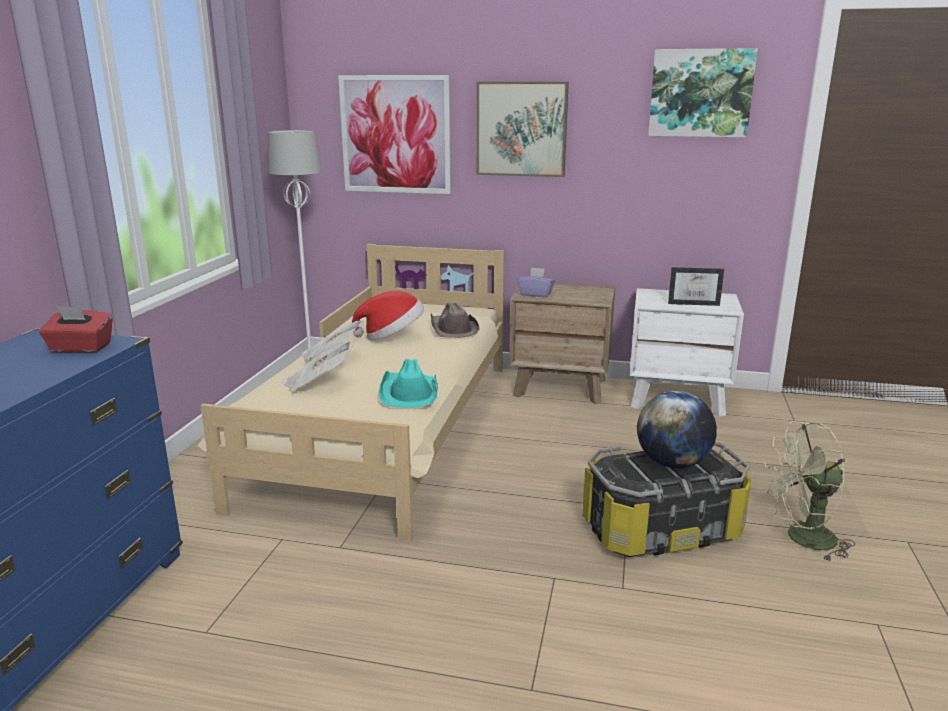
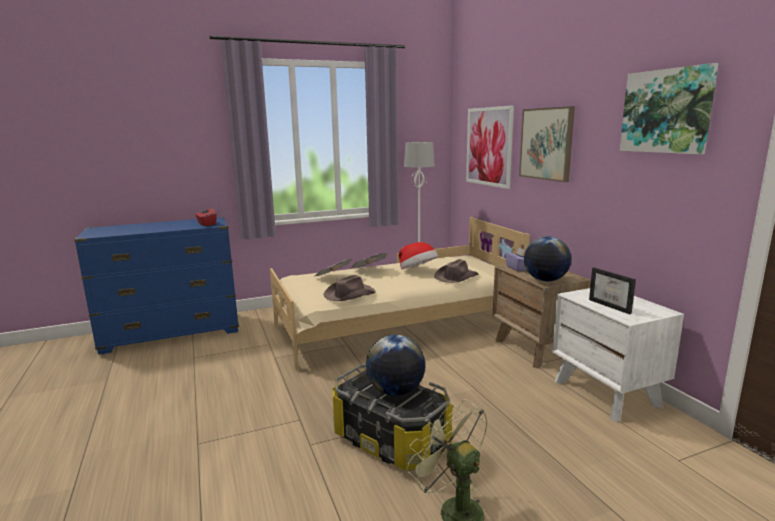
camera: 55 degrees right, 5 degrees down
turquoise hat [379,359,438,408] -> brown hat [323,275,376,301]
none -> globe [524,236,571,281]

